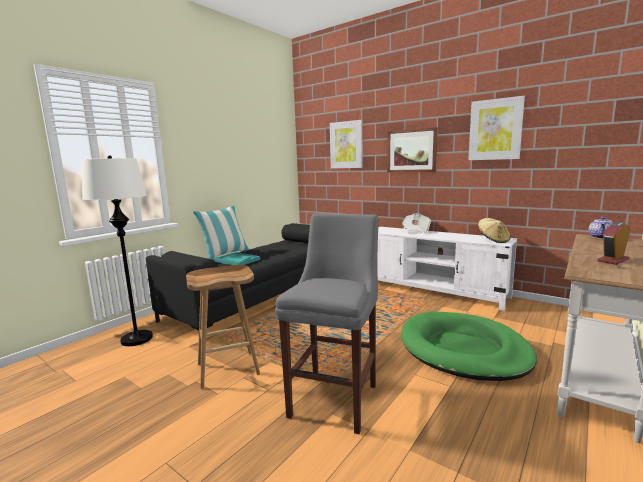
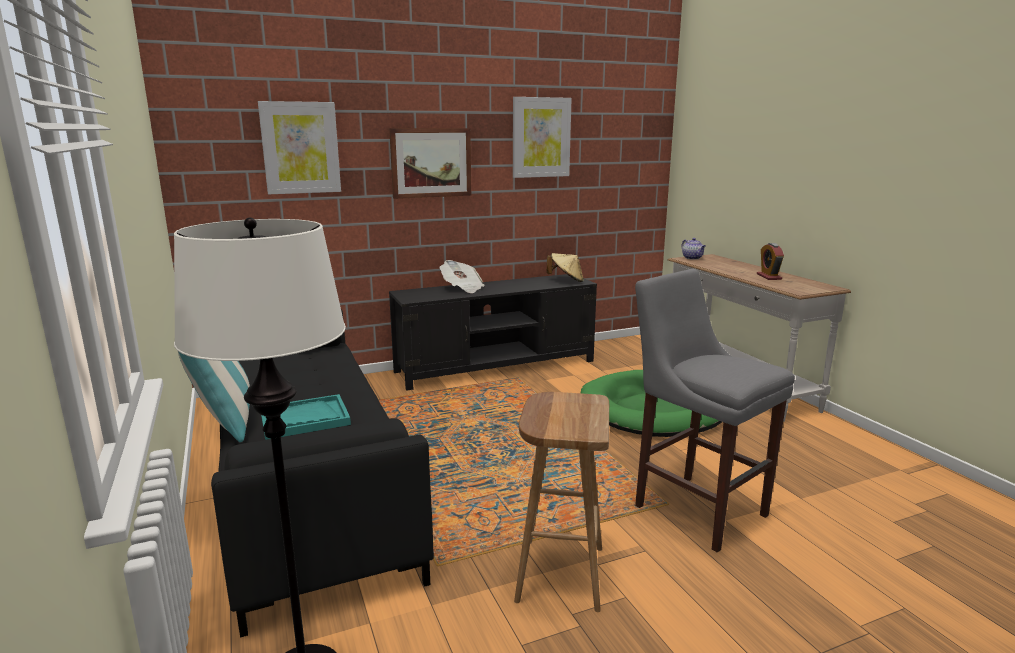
camera: 60 degrees left, 5 degrees up
white tv stand [377,227,517,311] -> black tv stand [389,274,597,391]

